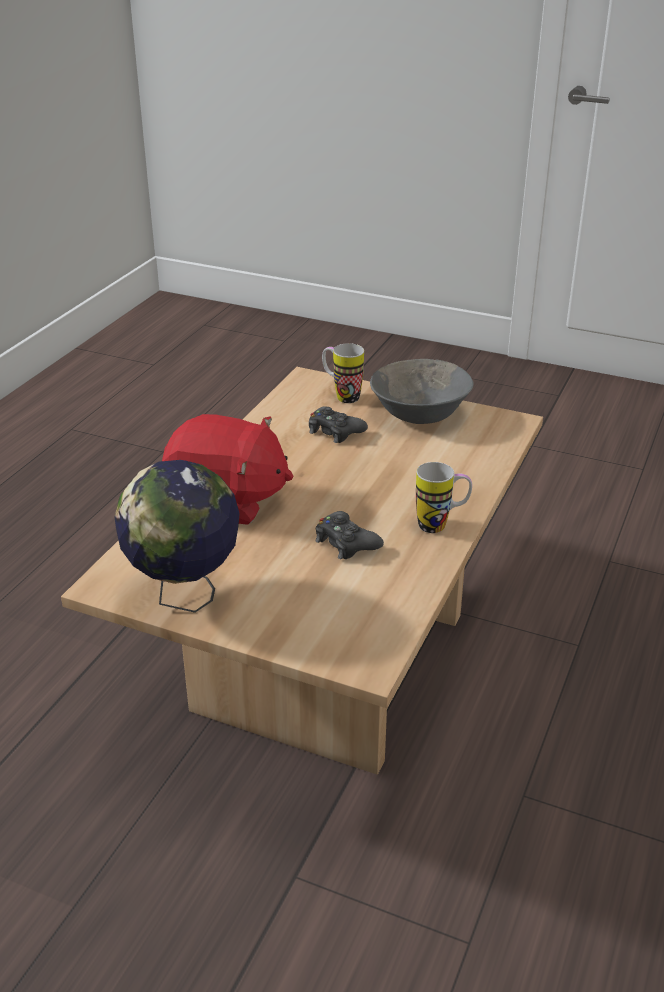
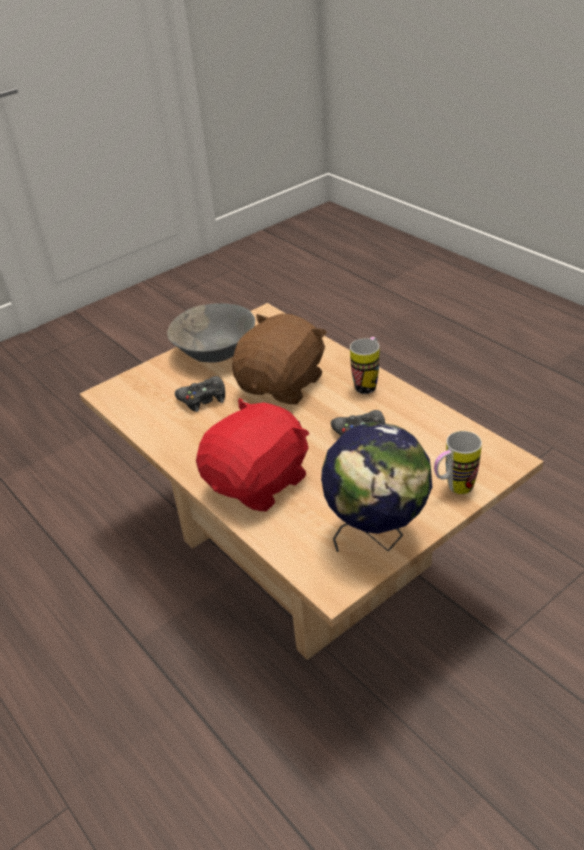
camera: 60 degrees left, 5 degrees up
mug [322,343,364,403] -> mug moved to [434,431,482,494]
none -> brown plush toy [232,313,327,404]

